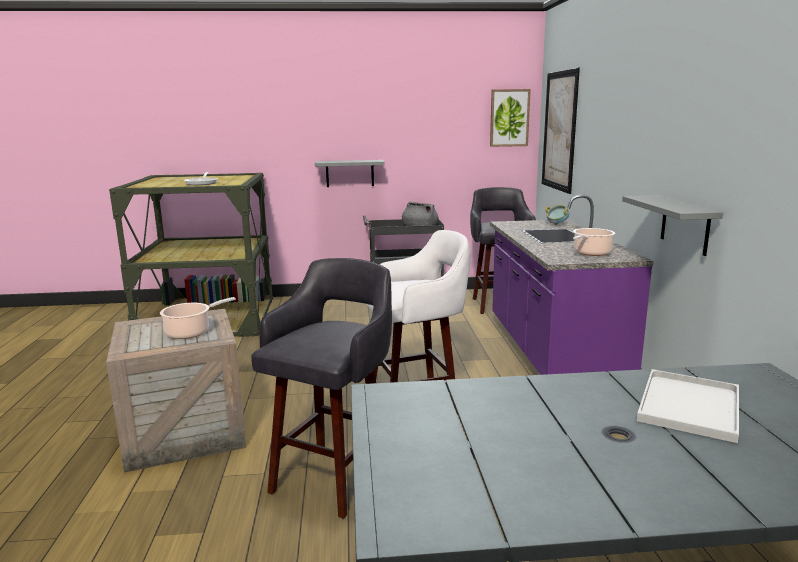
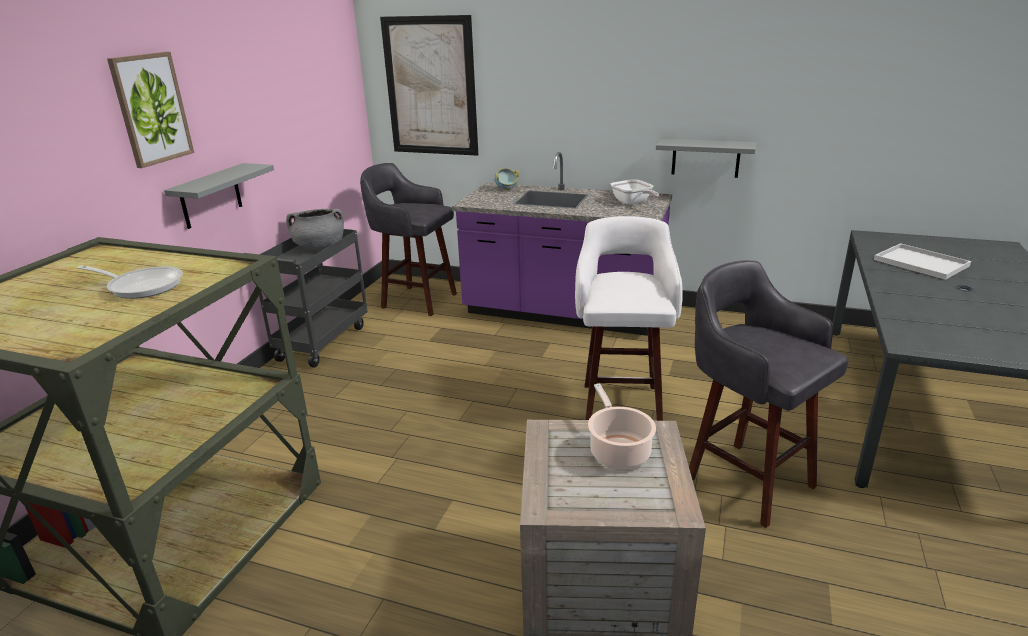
camera: 65 degrees left, 10 degrees up
picture [490,89,531,147] -> picture moved to [107,52,194,168]
cooking pot [573,228,615,256] -> frying pan [611,179,659,205]

